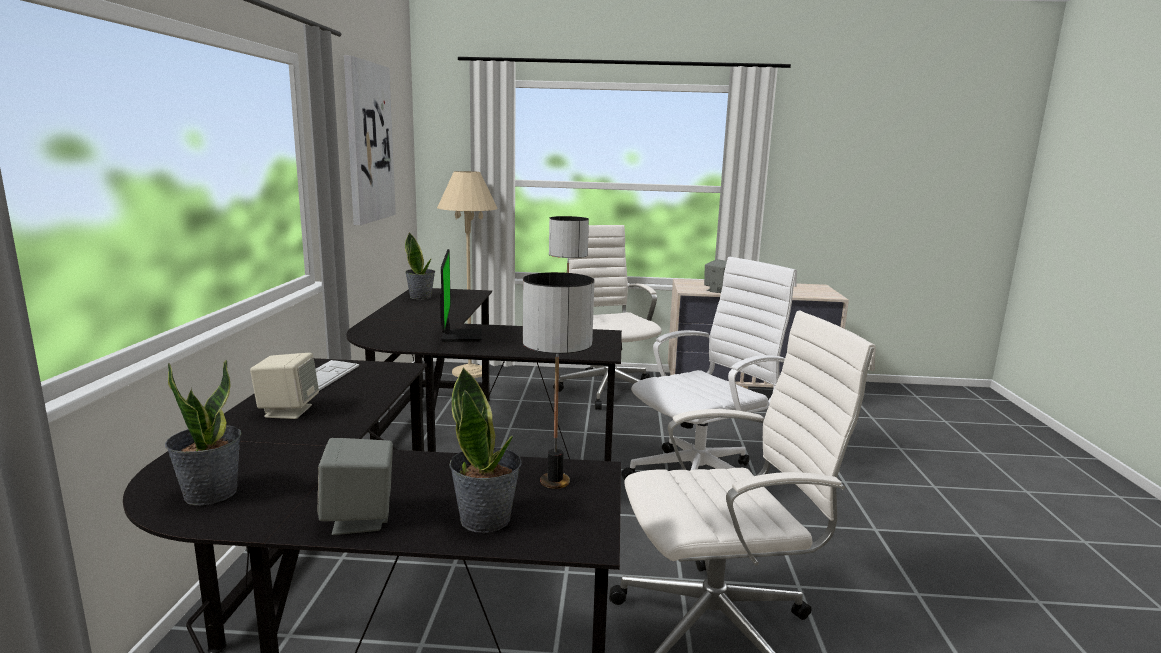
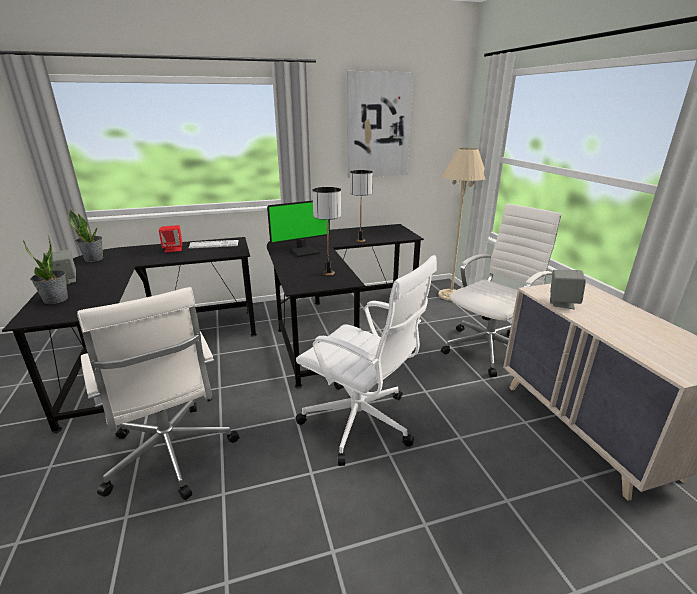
camera: 70 degrees right, 10 degrees up
beige speaker [250,353,319,419] -> red speaker [159,225,182,253]
potted plant [405,232,435,300] -> none
table lamp [523,272,594,489] -> table lamp moved to [350,170,373,242]

